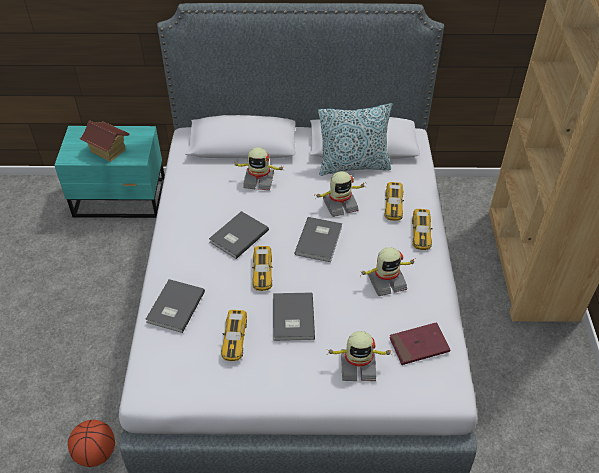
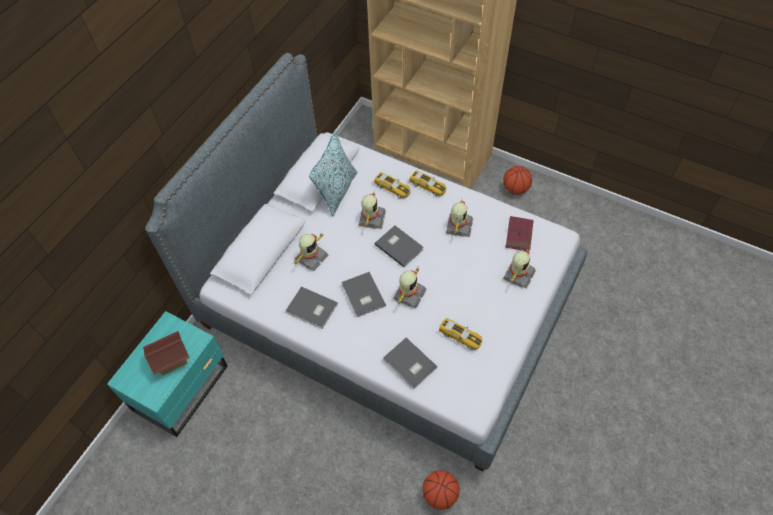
camera: 60 degrees left, 10 degrees up
toy car [252,246,272,291] -> toy robot [393,267,427,308]
grey book [273,292,315,341] -> grey book moved to [286,287,338,329]
none -> basketball [503,166,532,195]

